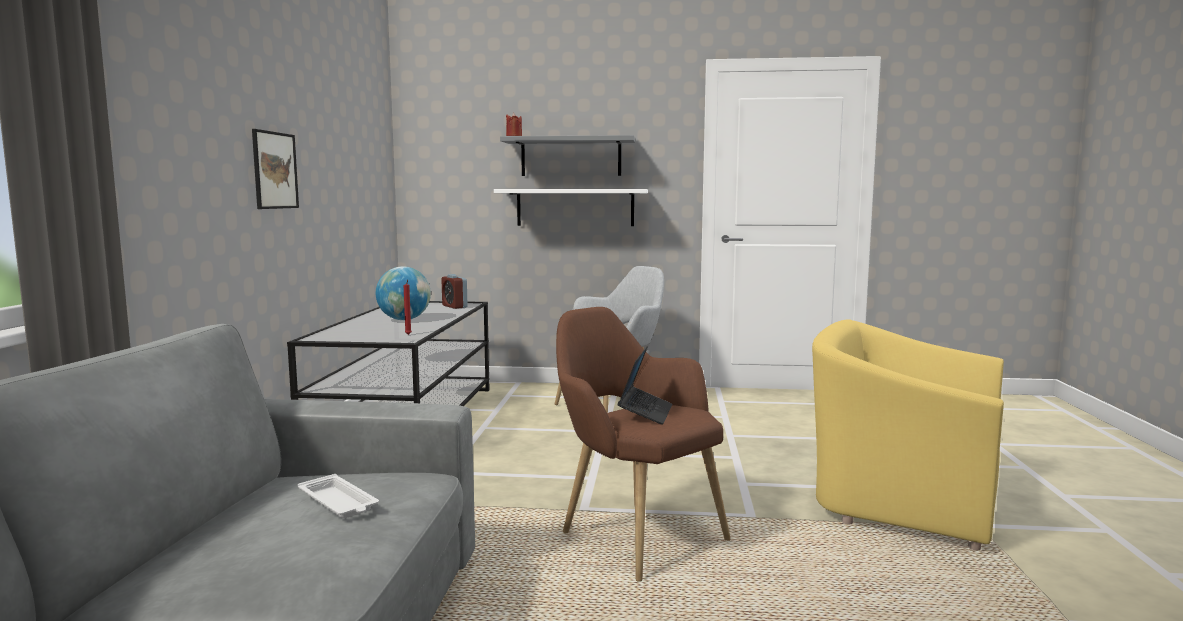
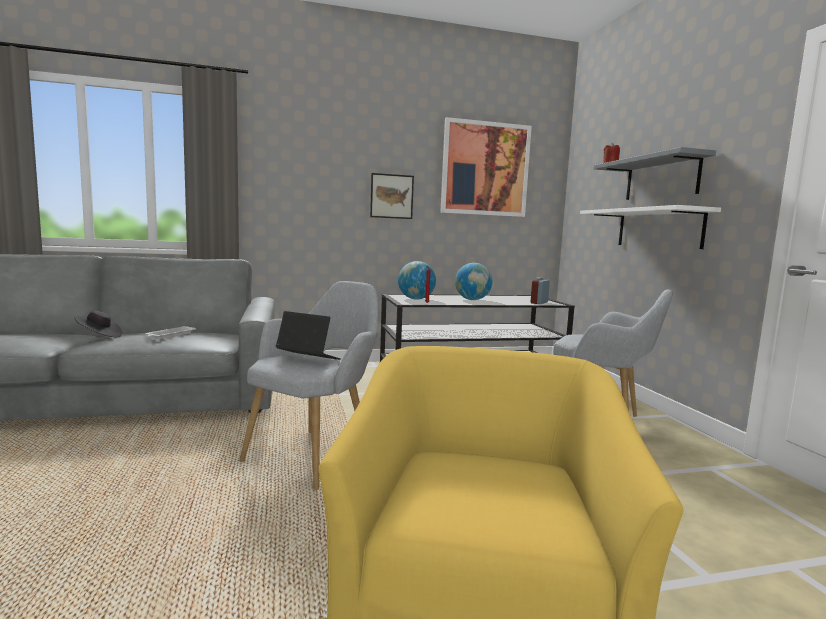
camera: 70 degrees right, 0 degrees up
brown armchair [556,307,731,582] -> grey armchair [239,281,379,490]
laptop [618,347,672,425] -> laptop turned 150 degrees counterclockwise [276,311,341,360]
none -> black hat [74,311,122,338]
none -> globe [398,261,436,300]
none -> picture [440,117,532,217]

